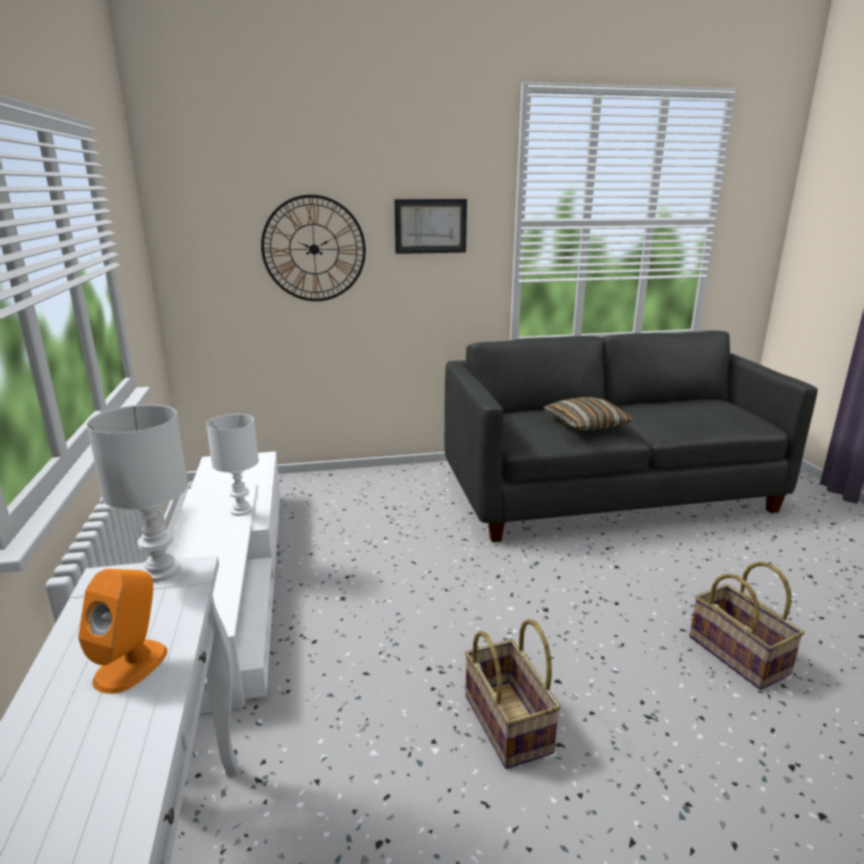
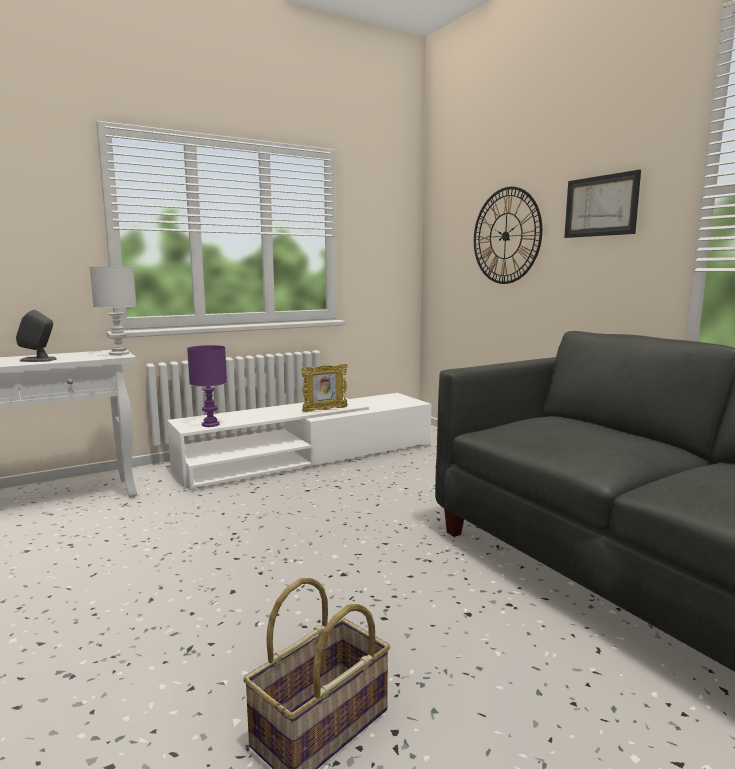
camera: 70 degrees right, 10 degrees down
orange speaker [78,569,167,694] -> grey speaker [16,310,57,362]
white table lamp [206,414,259,516] -> picture frame [301,364,348,412]
basket [465,619,561,769] -> none
pillow [544,397,633,430] -> none
none -> purple table lamp [187,345,227,427]

